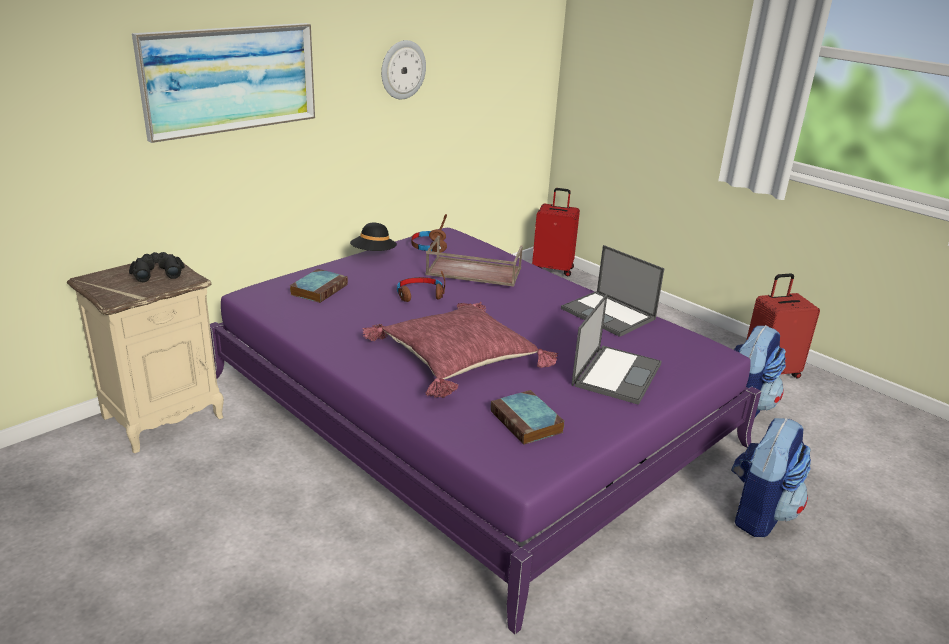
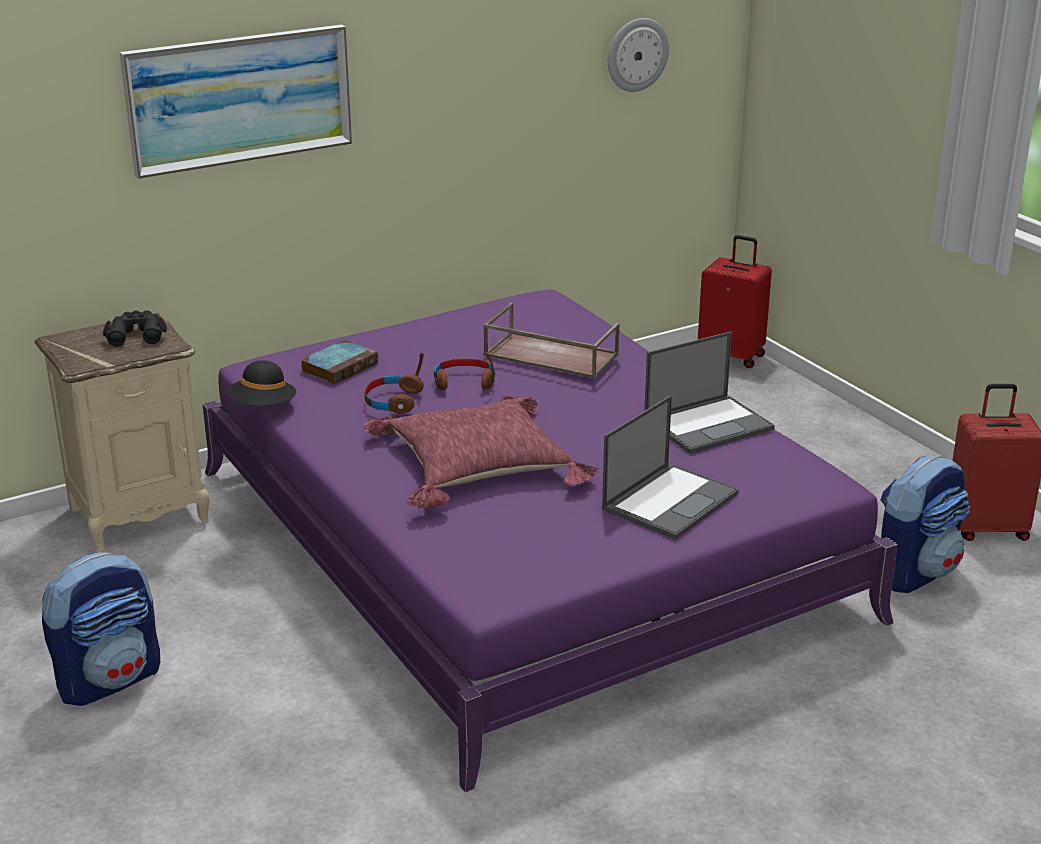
camera: 15 degrees right, 0 degrees up
black hat [350,223,397,251] -> black hat moved to [225,360,297,406]
wall clock [381,40,426,99] -> wall clock moved to [608,18,669,92]
brown headphones [411,214,447,252] -> brown headphones moved to [364,352,424,414]
book [491,390,565,445] -> none
laptop [561,245,665,337] -> laptop turned 90 degrees counterclockwise [644,331,775,454]
backpack [732,418,811,537] -> backpack moved to [42,552,160,706]

